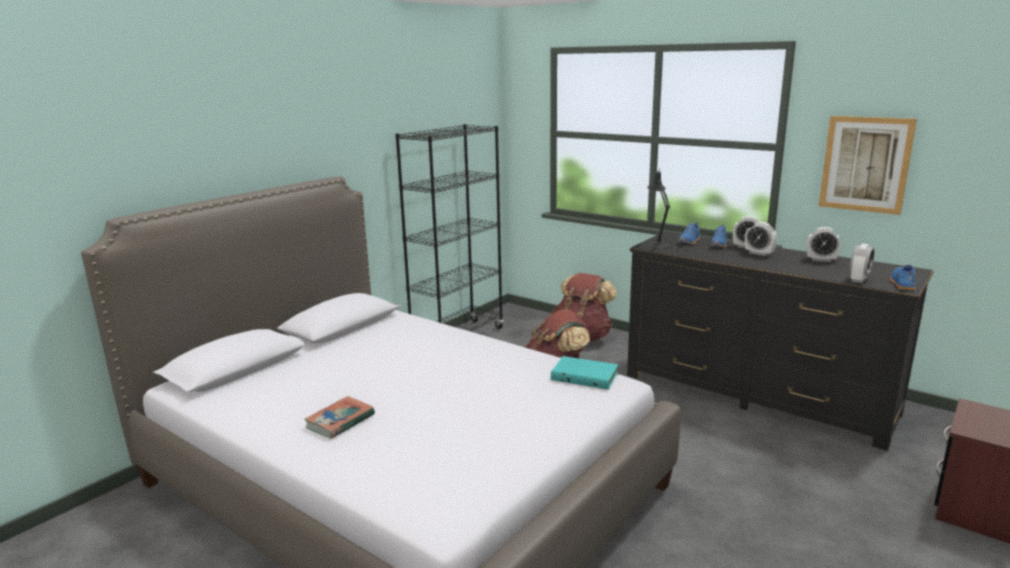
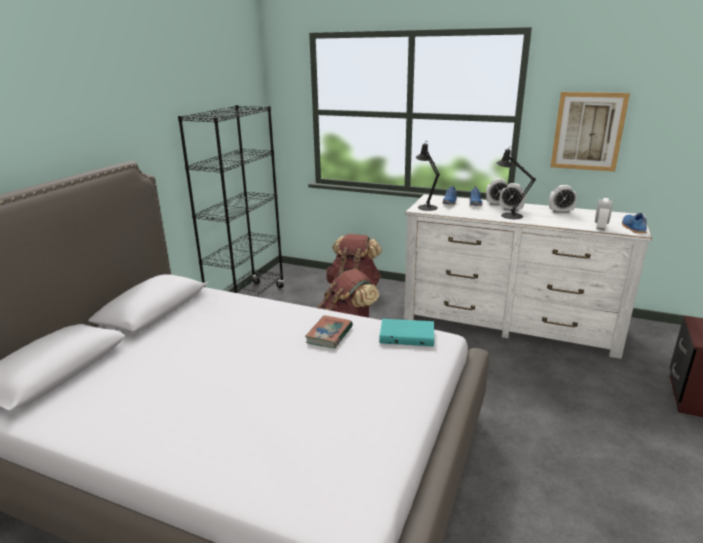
camera: 15 degrees left, 5 degrees up
book [304,396,375,439] -> book moved to [305,315,353,348]
black dresser [627,231,933,451] -> white dresser [404,194,652,359]
none -> black table lamp [496,146,536,219]

